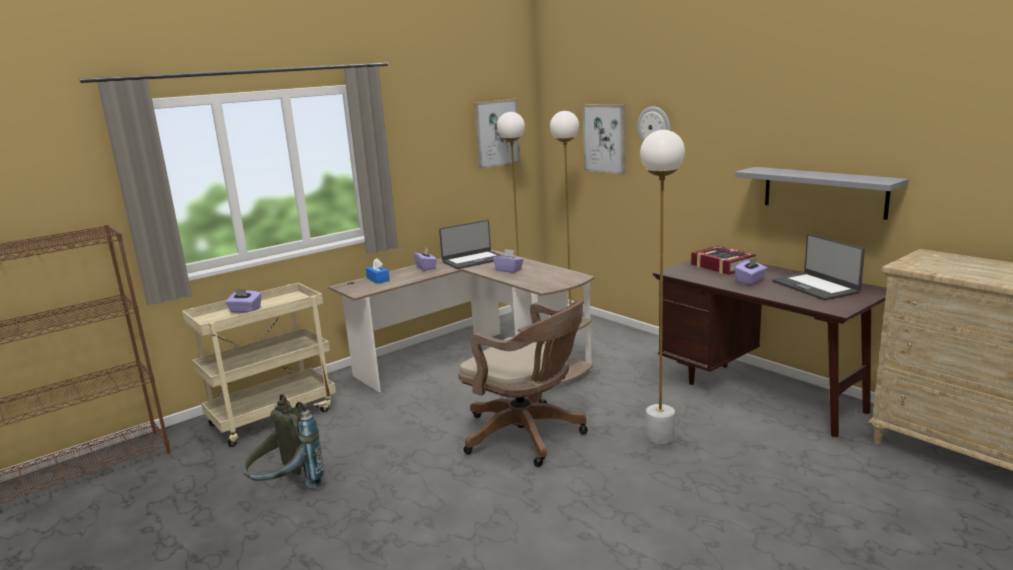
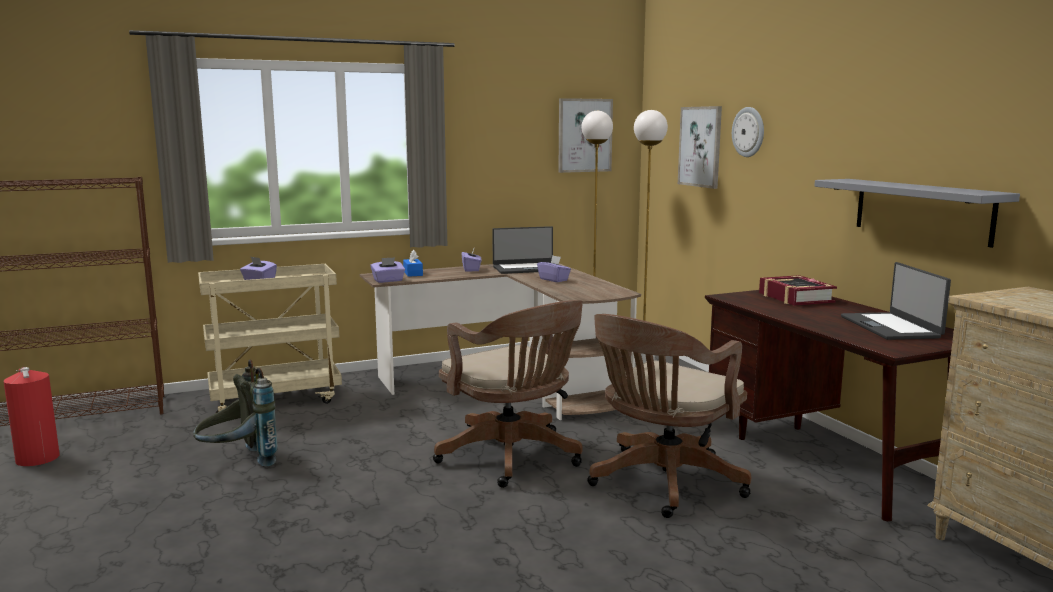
camera: 15 degrees right, 5 degrees down
white floor lamp [640,130,685,444] -> brown office chair [587,314,751,518]
purple tissue box [734,257,768,285] -> purple tissue box moved to [371,257,405,283]
none -> fire extinguisher [3,367,60,466]

